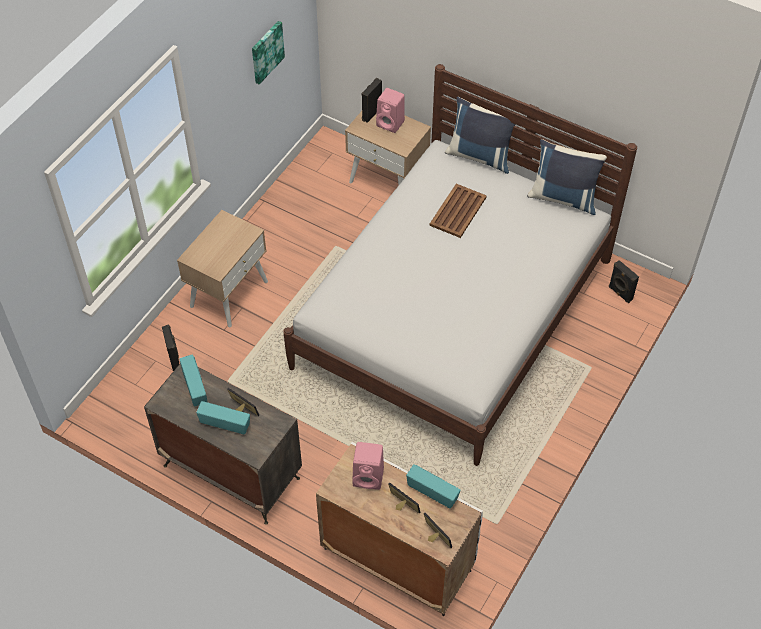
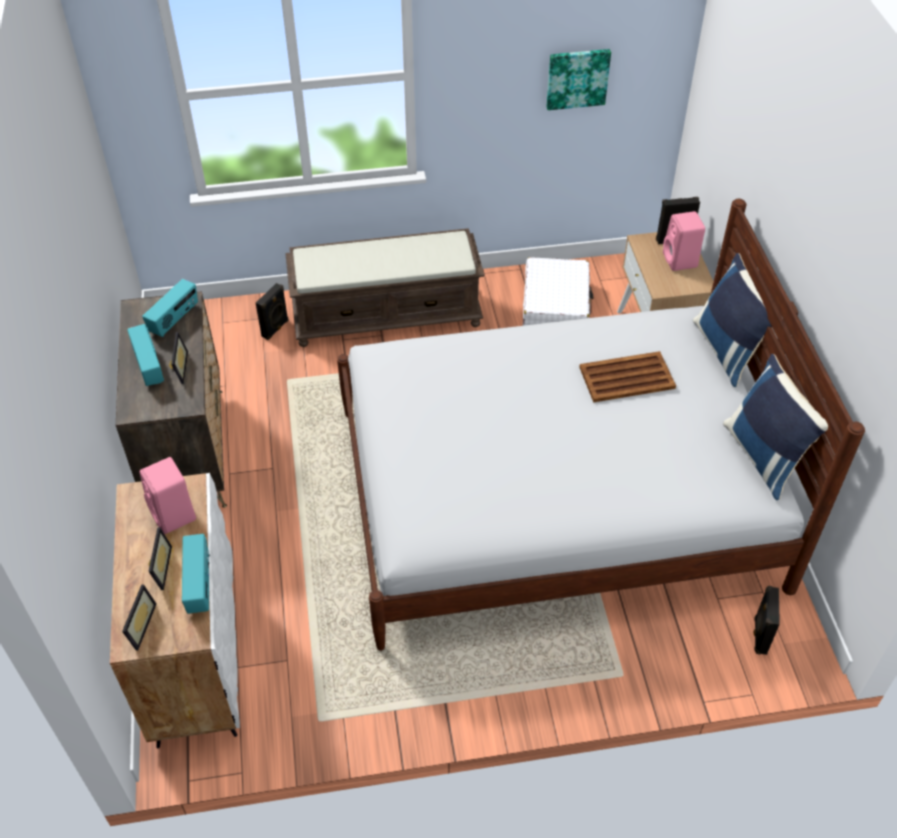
camera: 50 degrees right, 5 degrees down
beige nightstand [177,210,268,327] -> brown bench [285,228,484,347]
none -> white suitcase [523,257,593,326]

